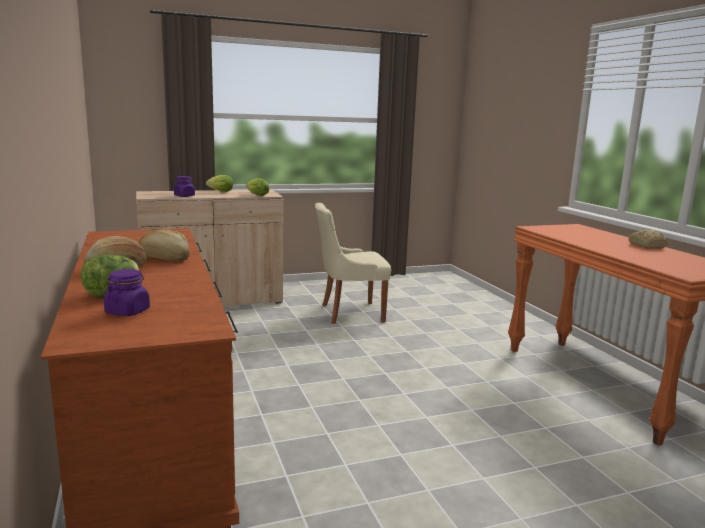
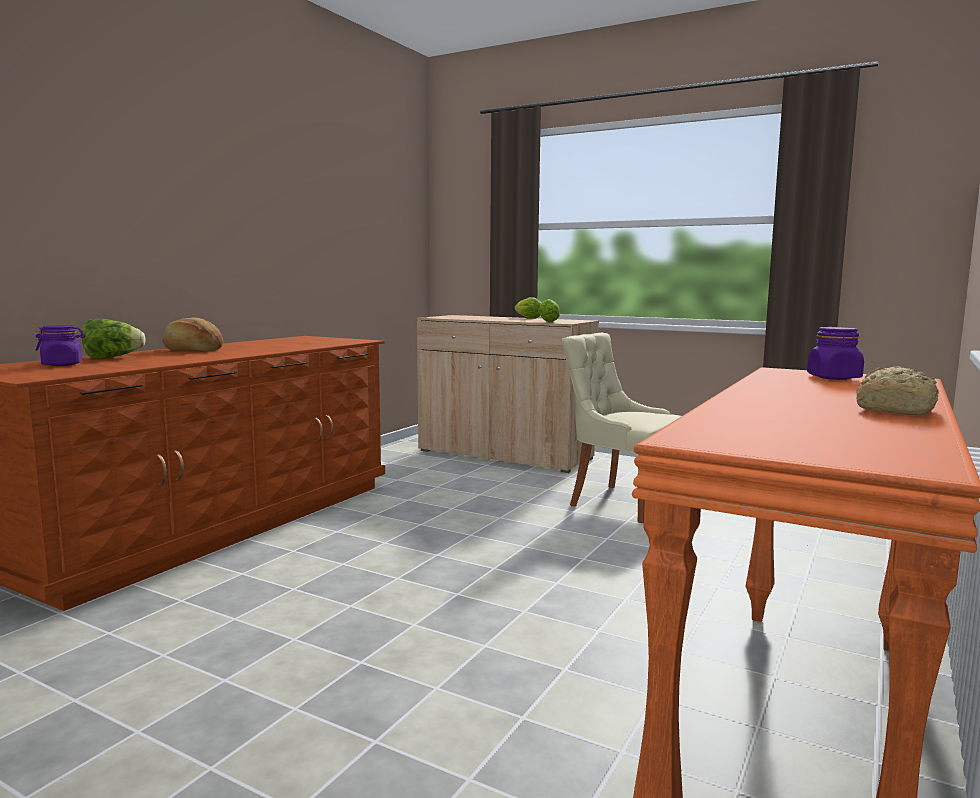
camera: 50 degrees right, 5 degrees down
bread [138,229,190,262] -> none
purple jar [174,176,195,197] -> purple jar moved to [807,327,864,380]

